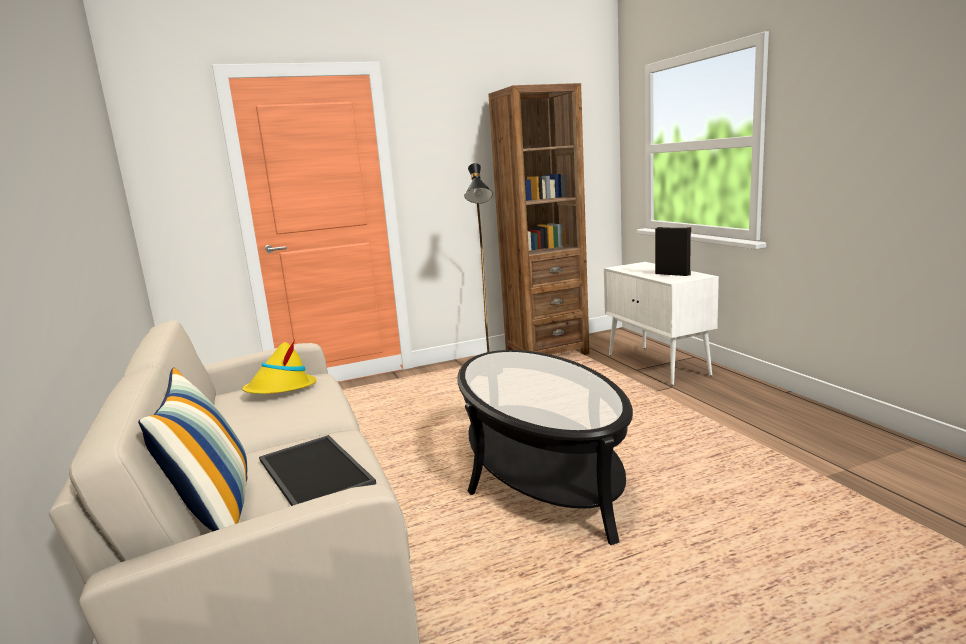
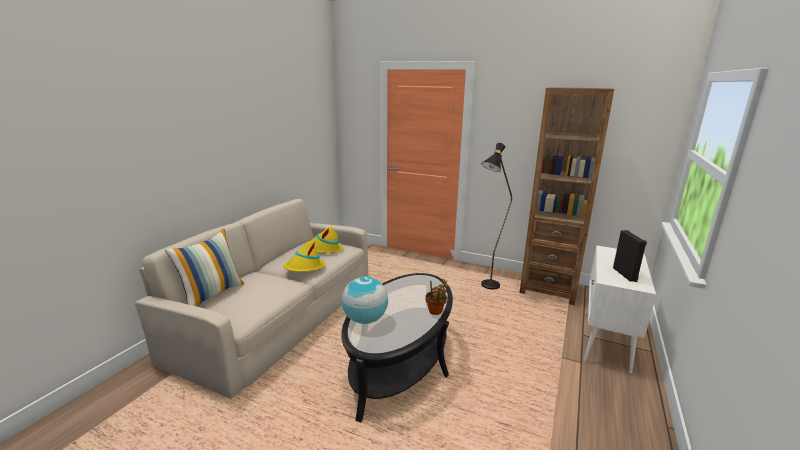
camera: 45 degrees right, 5 degrees up
tray [259,435,376,506] -> none
none -> yellow hat [283,241,326,272]
none -> globe [342,276,388,324]
none -> potted plant [425,279,449,315]

